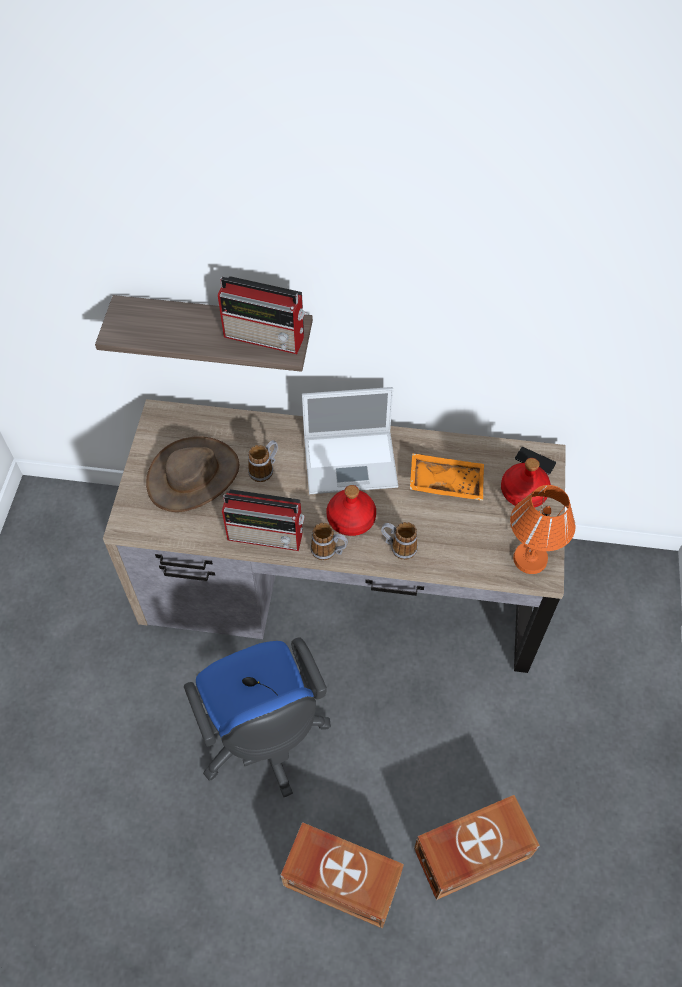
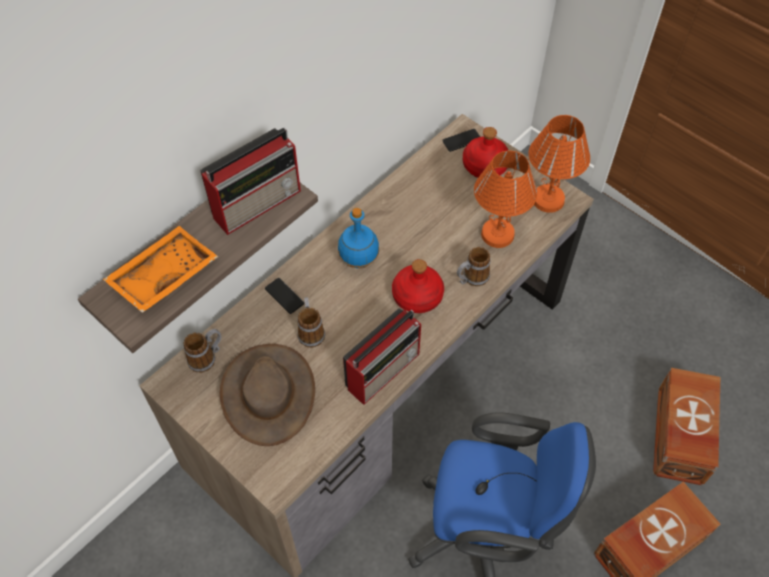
camera: 55 degrees left, 0 degrees up
laptop [302,387,398,494] -> blue bottle [338,208,379,268]
mug [310,523,348,560] -> mug moved to [184,329,221,373]
orange tray [410,453,484,501] -> orange tray moved to [103,226,218,313]
none -> phone [265,278,304,314]
none -> orange table lamp [474,151,537,248]

